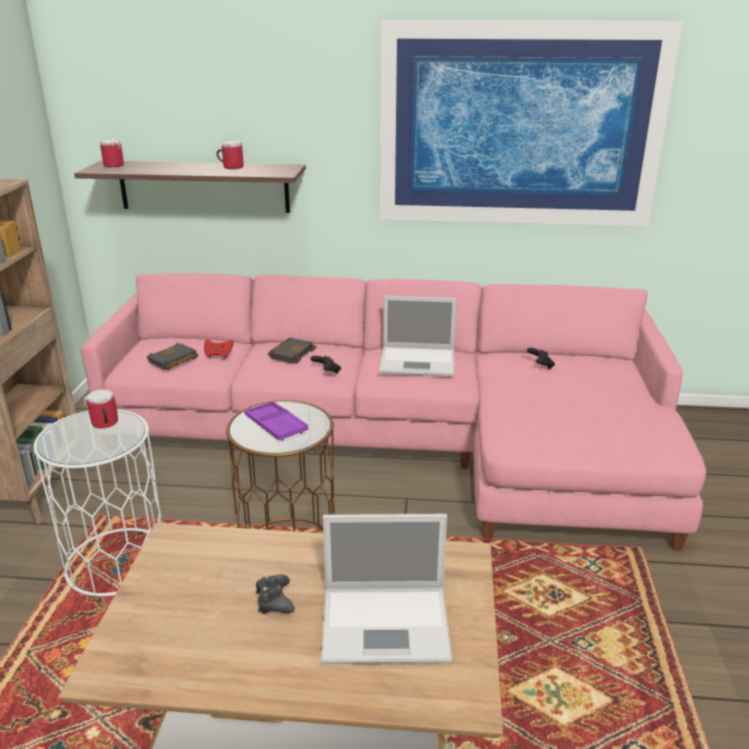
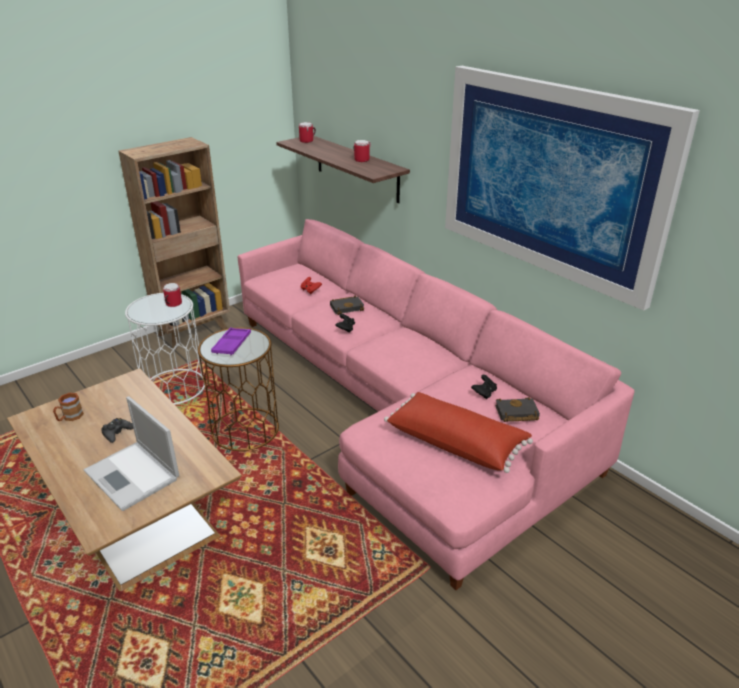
camera: 45 degrees right, 5 degrees up
black book [147,343,198,370] -> black book moved to [495,397,540,422]
laptop [378,296,457,377] -> none
none -> brown mug [53,393,84,421]
none -> red pillow [384,392,533,473]

